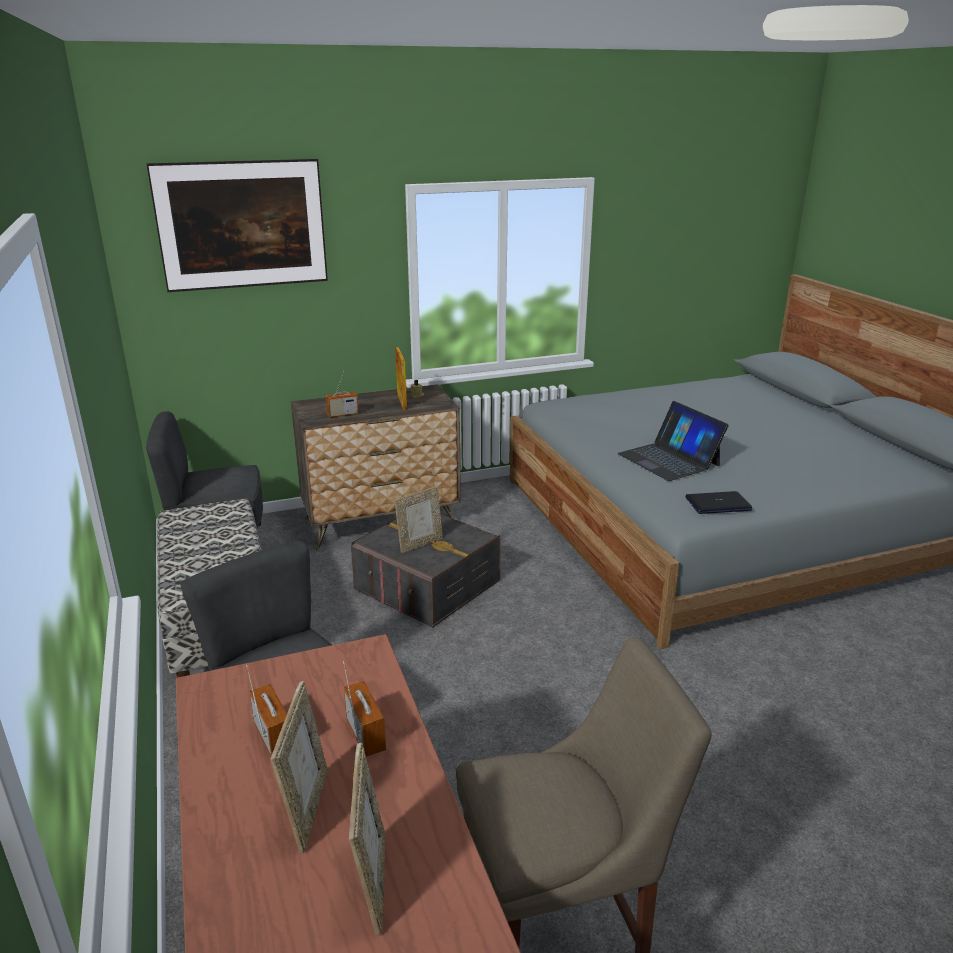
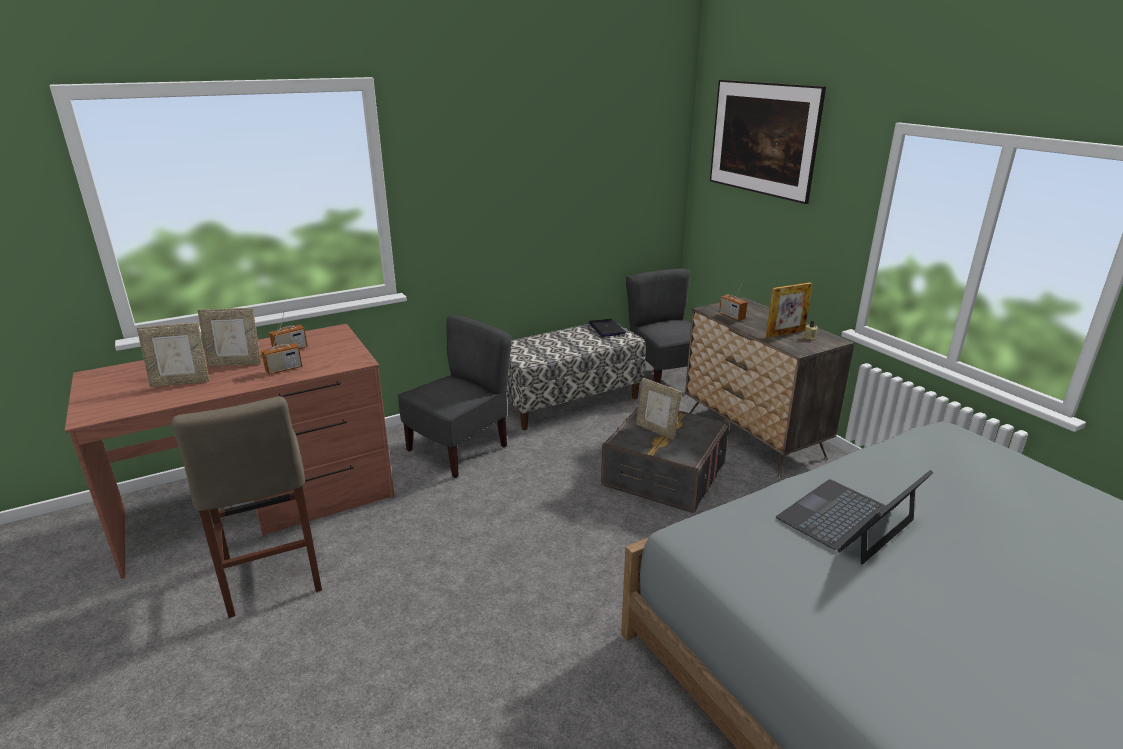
camera: 80 degrees right, 0 degrees up
laptop [685,491,753,514] -> laptop moved to [589,319,627,337]

